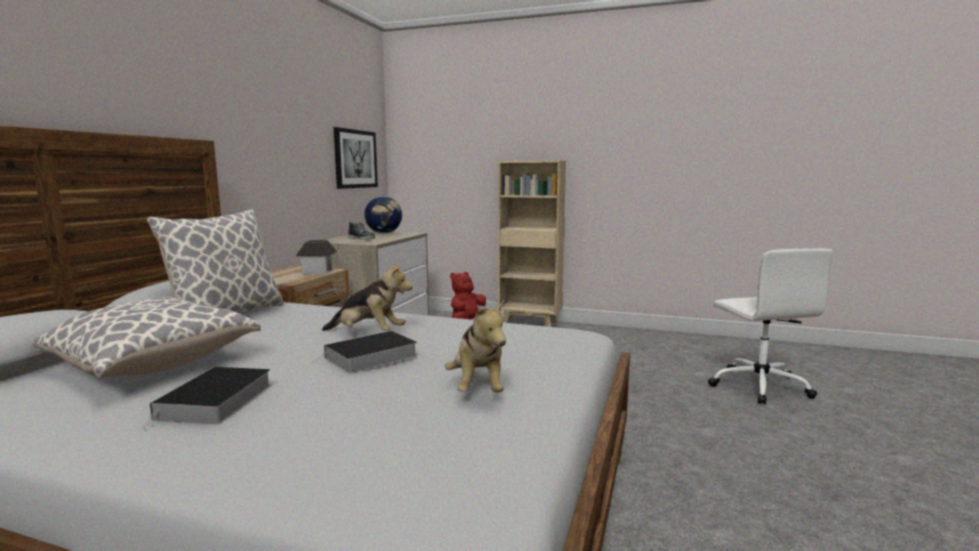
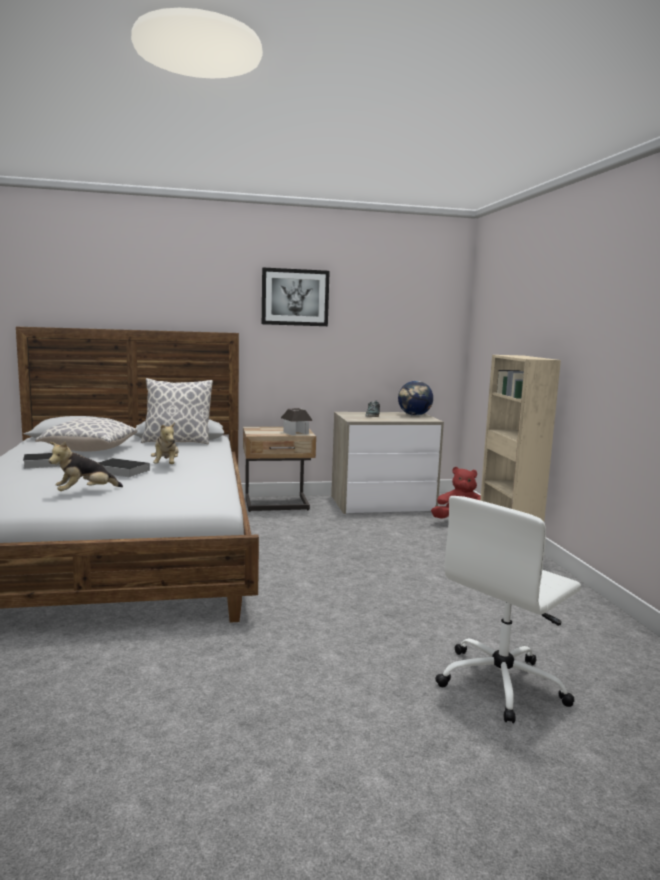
camera: 60 degrees right, 0 degrees up
picture [334,127,378,189] -> picture moved to [262,267,330,326]

